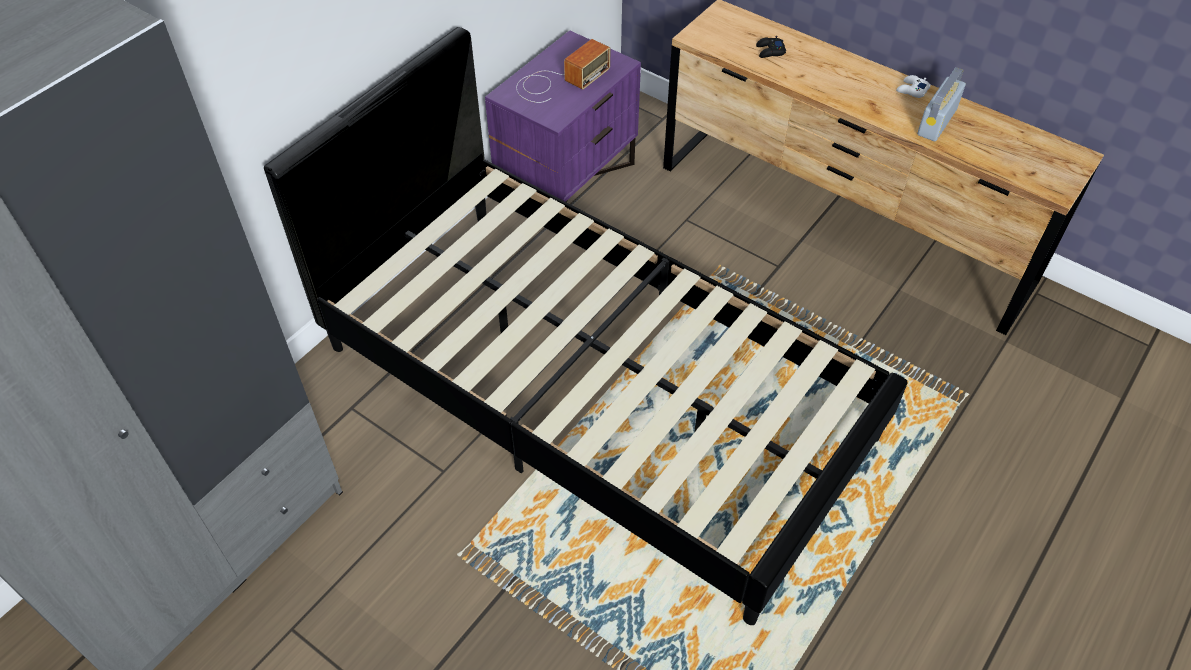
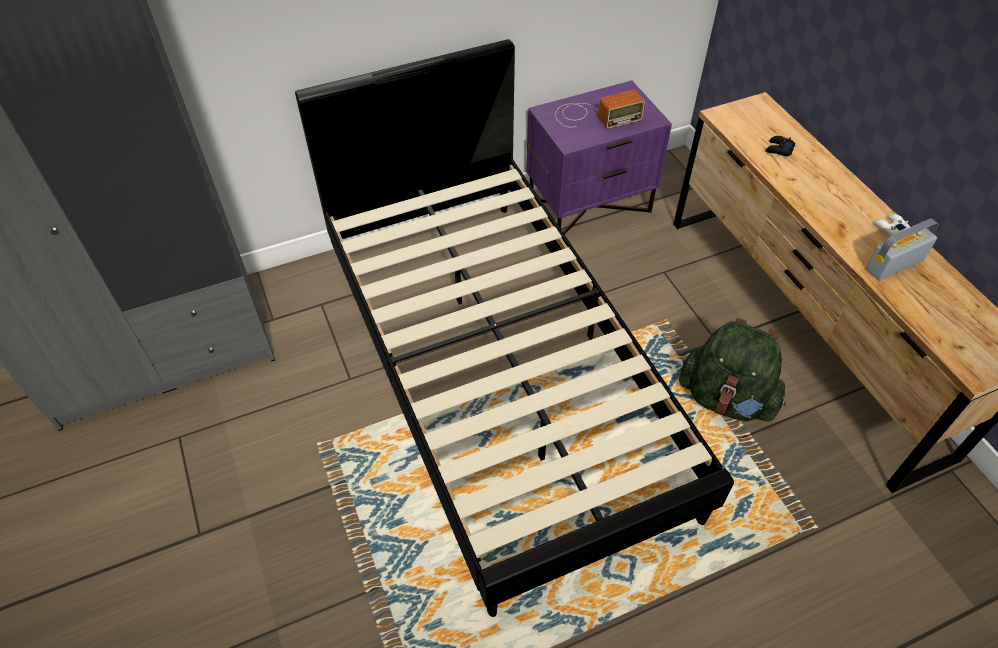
camera: 30 degrees right, 0 degrees up
none -> green backpack [679,318,786,421]

